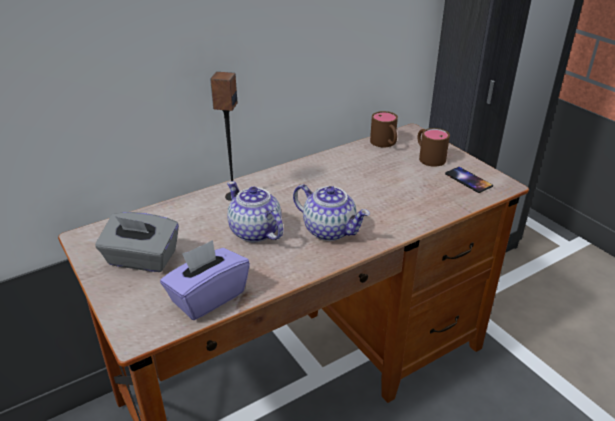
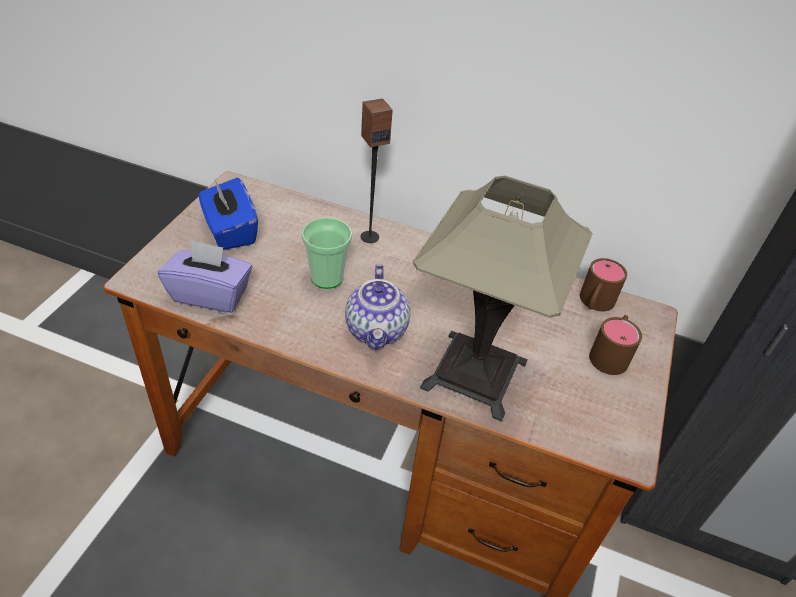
camera: 50 degrees right, 10 degrees up
grey tissue box [95,212,179,272] -> blue tissue box [199,178,258,250]
teapot [227,181,283,242] -> cup [302,217,352,289]
phone [445,167,493,193] -> none
none -> table lamp [413,175,593,422]

